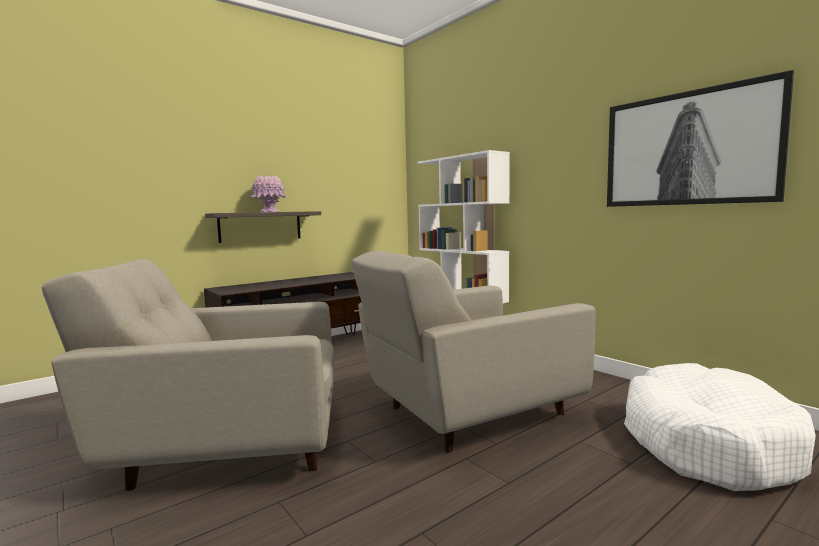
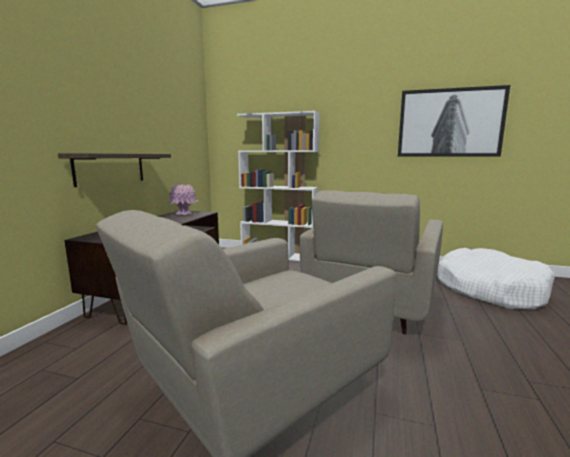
camera: 35 degrees left, 5 degrees up
pink vase [249,175,288,212] -> pink vase moved to [167,184,198,215]

